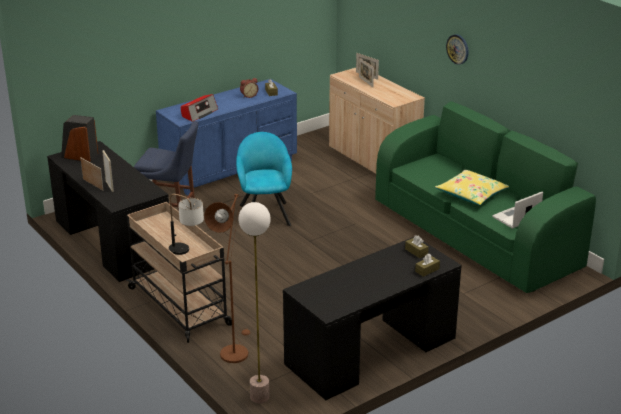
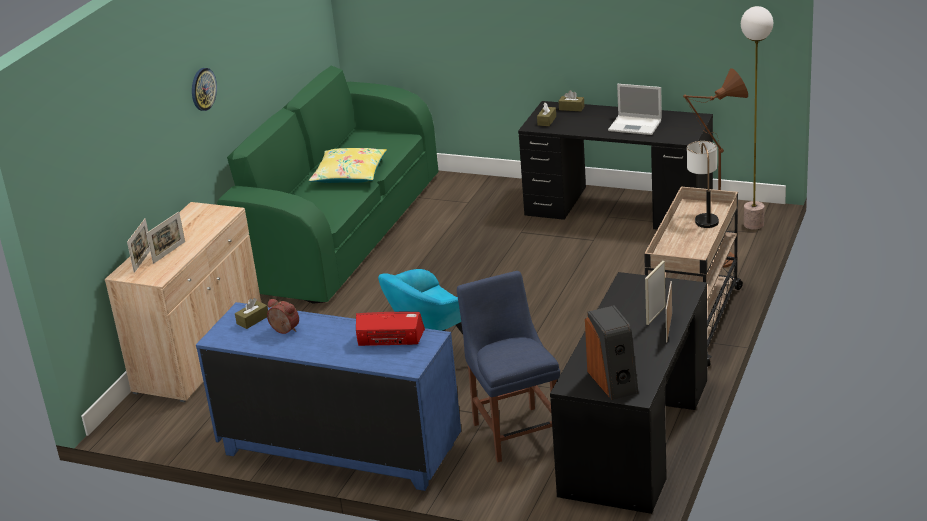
camera: 120 degrees left, 0 degrees up
laptop [492,192,543,229] -> laptop moved to [608,84,662,135]

